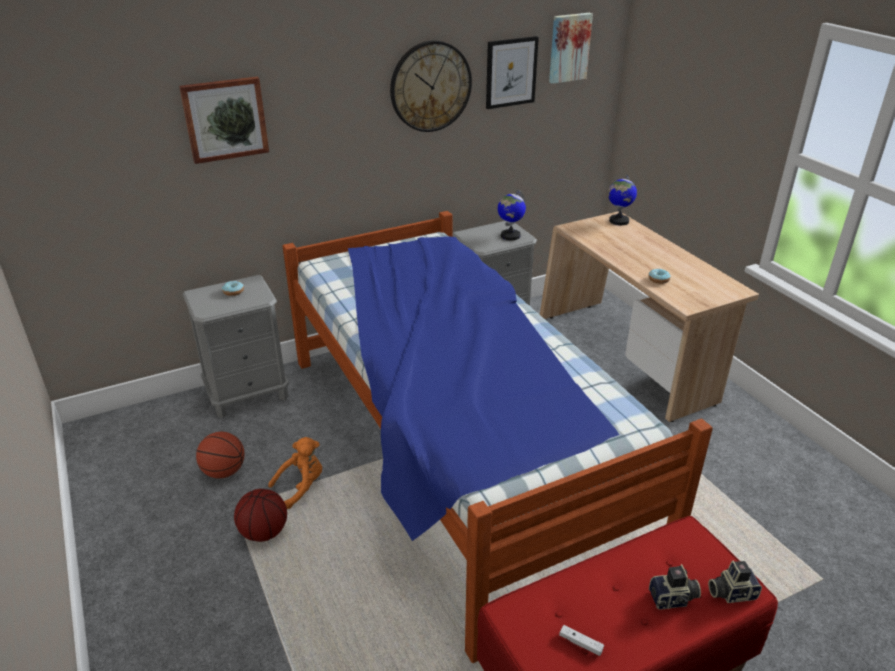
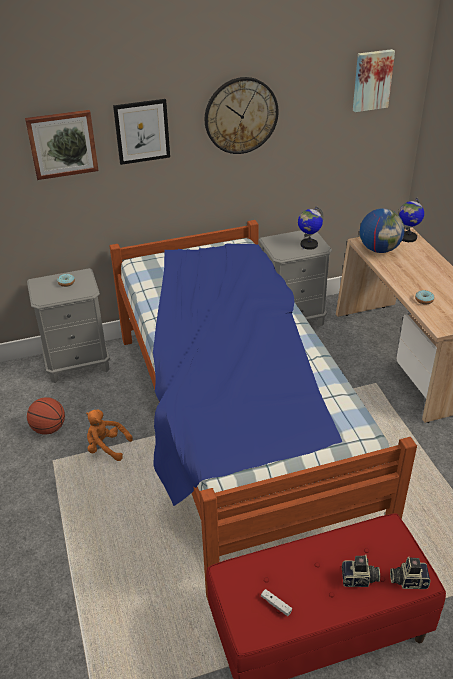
camera: 10 degrees right, 5 degrees up
basketball [234,489,287,542] -> none
orange plush toy [268,437,322,509] -> orange plush toy turned 135 degrees counterclockwise [86,409,133,461]
picture [486,36,539,109] -> picture moved to [113,99,170,165]
none -> globe [360,208,405,253]

